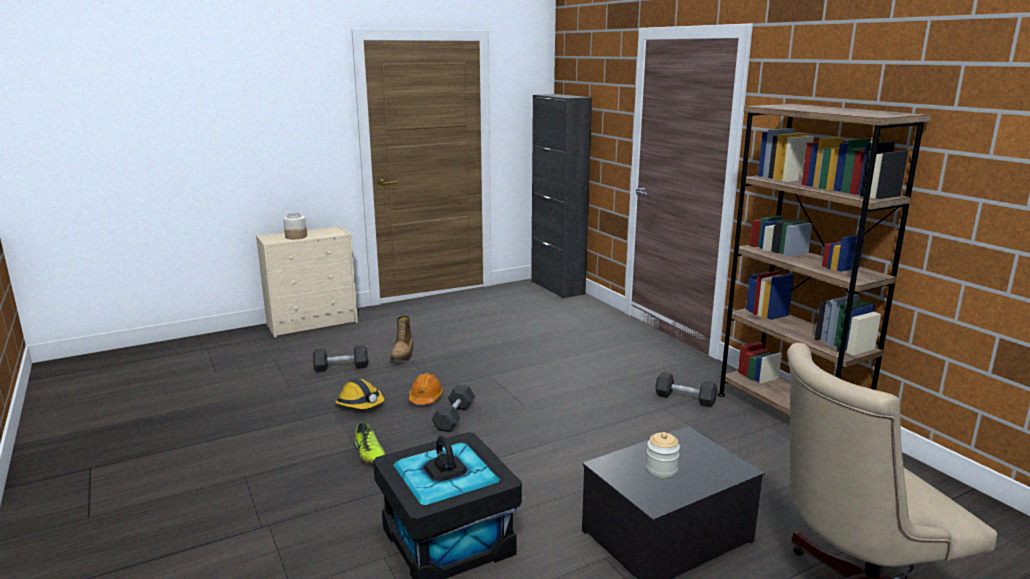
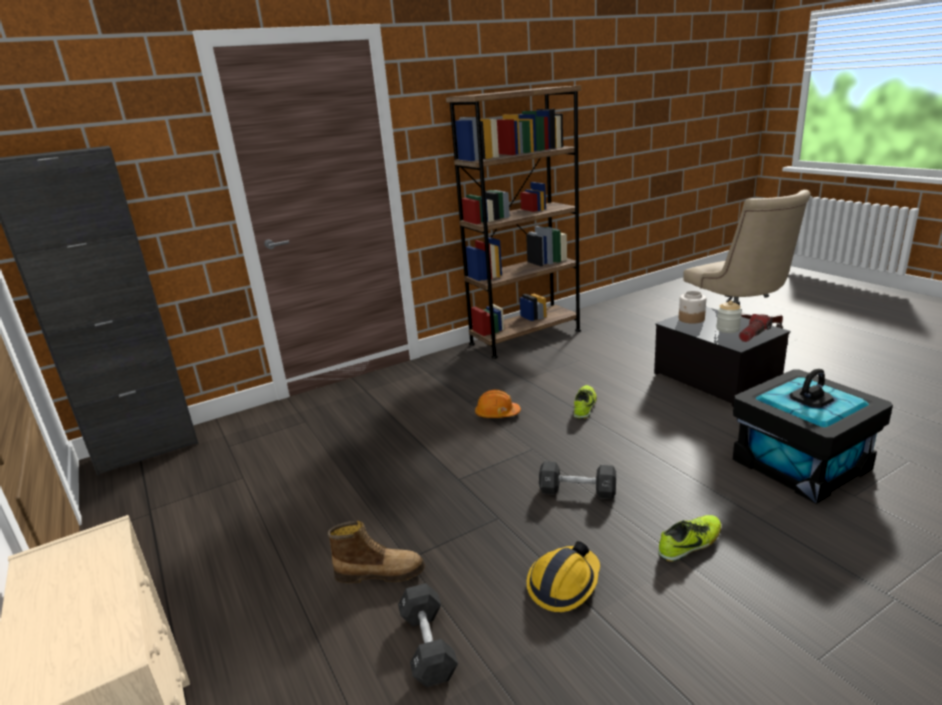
camera: 90 degrees left, 5 degrees up
jar [283,213,307,239] -> jar moved to [679,291,706,324]
orange hard hat [409,373,443,405] -> orange hard hat moved to [475,390,521,418]
black dumbbell [655,372,717,407] -> none
none -> shoe [574,385,597,419]
none -> flashlight [739,314,773,342]

